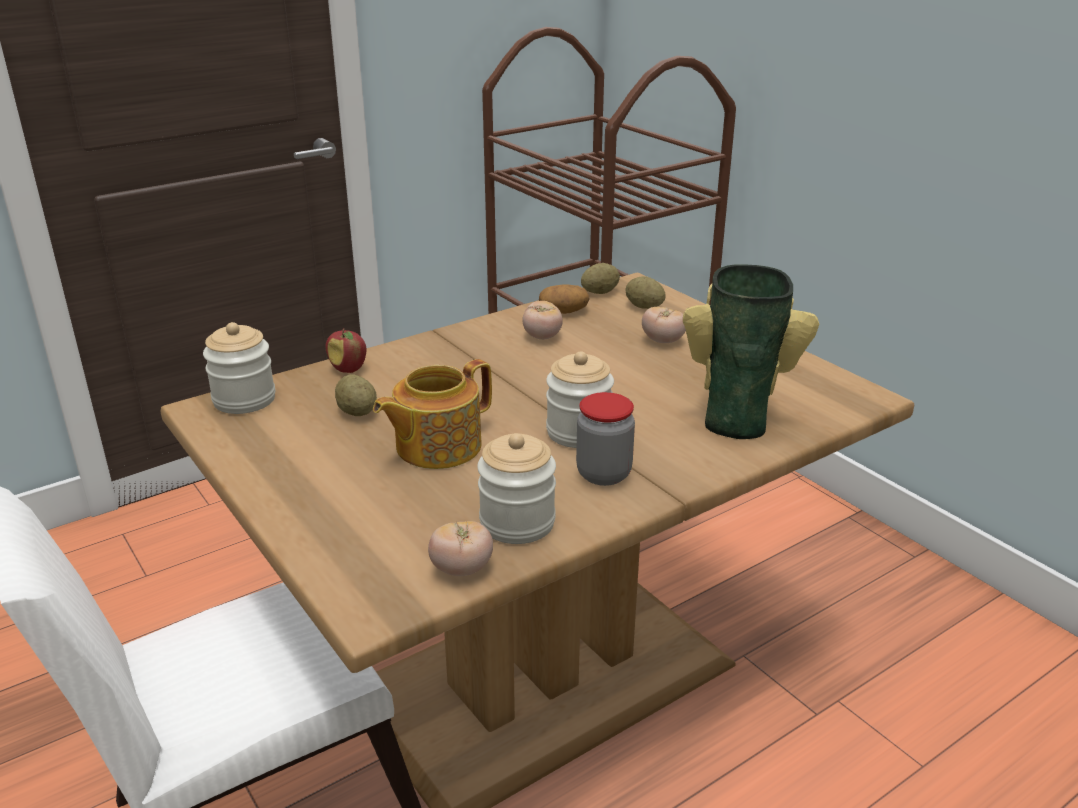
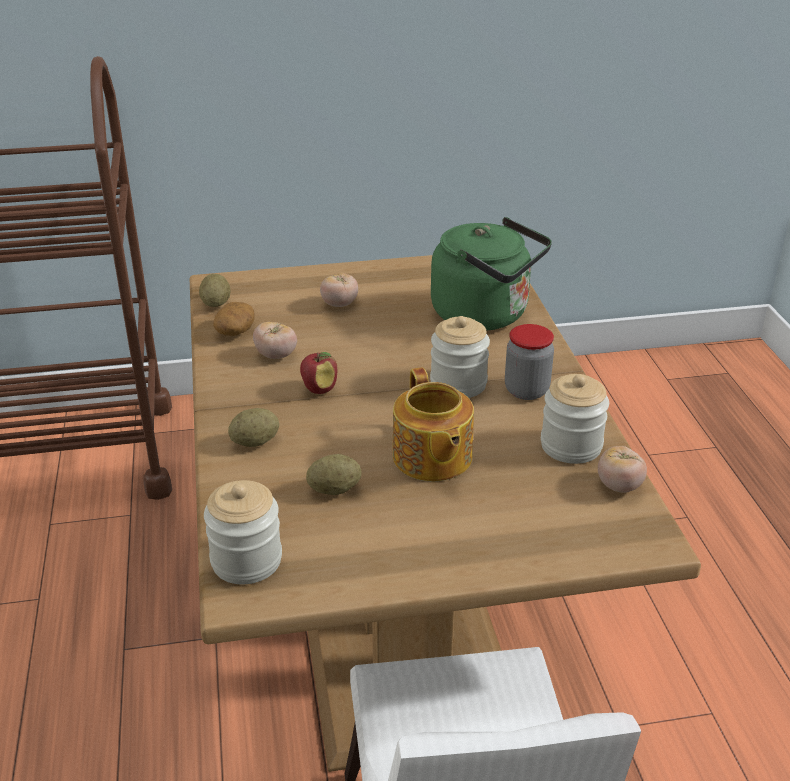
camera: 65 degrees left, 5 degrees up
apple [326,328,366,373] -> apple moved to [300,352,337,394]
potato [625,276,666,309] -> potato moved to [228,408,279,447]
vase [683,264,819,439] -> green kettle [431,217,552,331]

